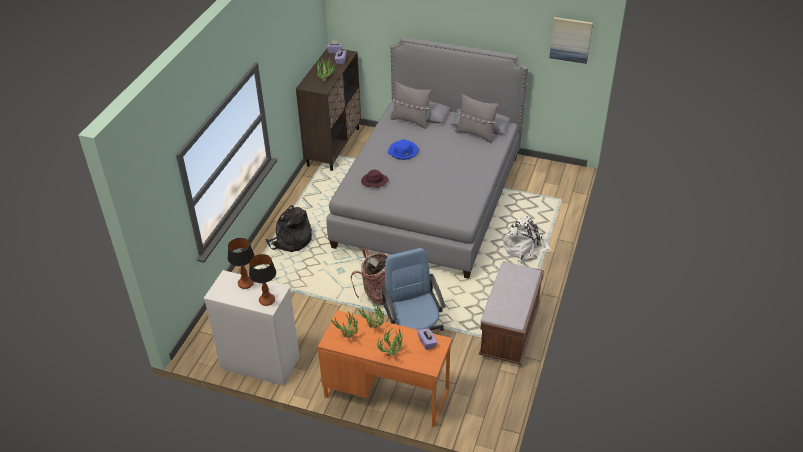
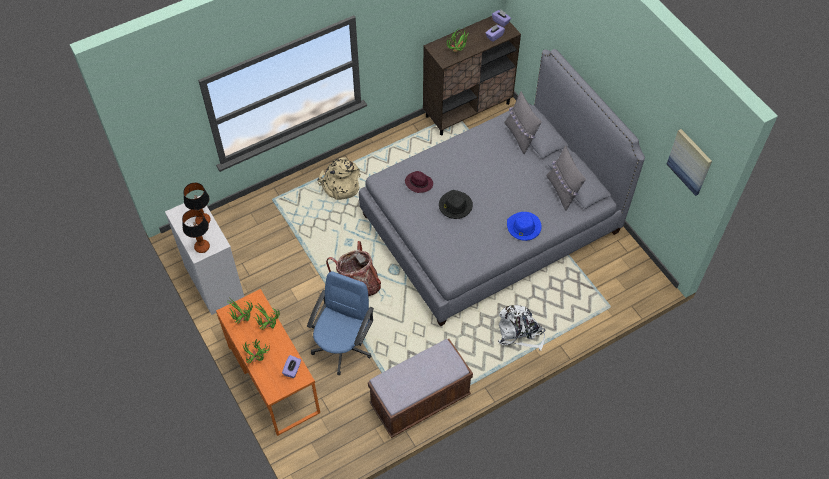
camera: 40 degrees right, 15 degrees up
black backpack [266,205,312,252] -> beige backpack [317,157,361,200]
blue hat [388,139,418,160] -> blue hat moved to [507,212,541,241]
none -> black hat [439,190,473,219]

